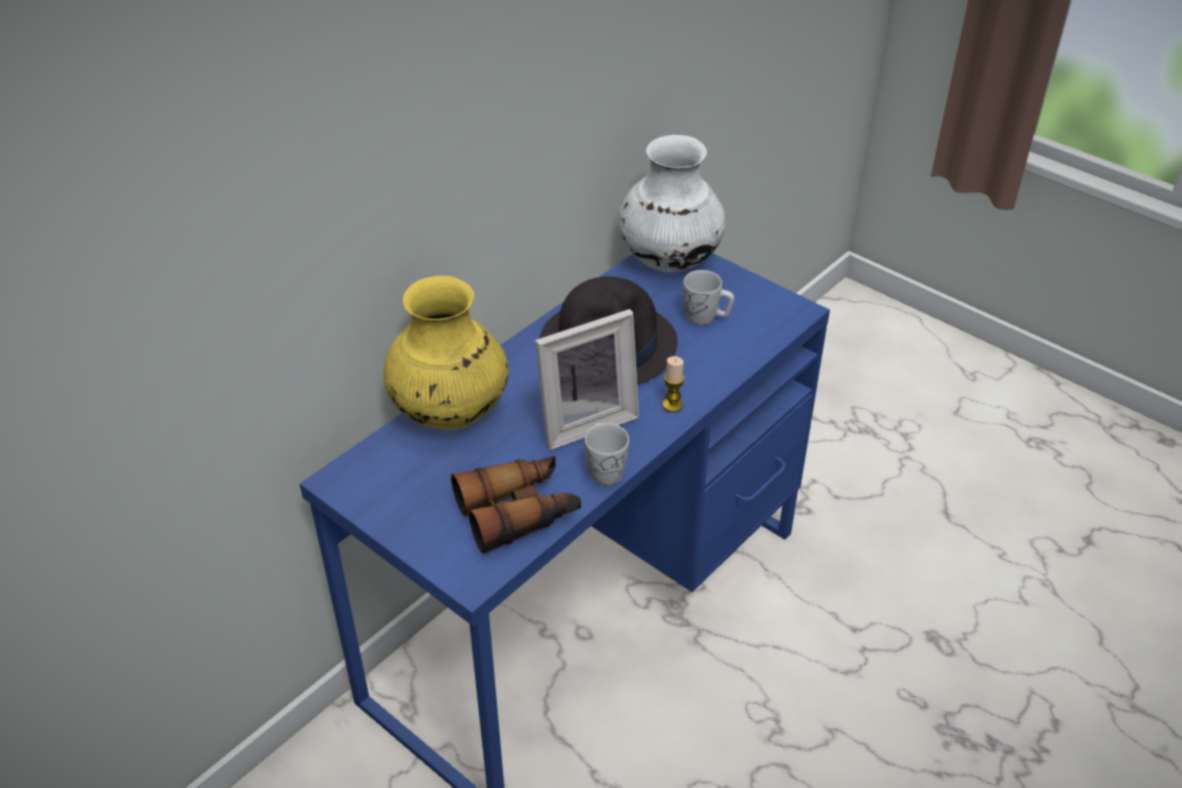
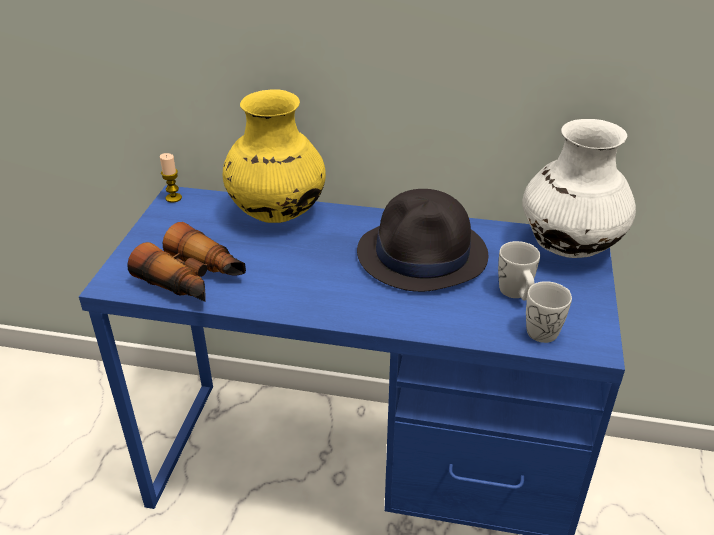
camera: 60 degrees right, 5 degrees down
picture frame [535,309,639,450] -> none
white mug [585,423,629,486] -> white mug moved to [526,281,572,343]
candle [663,356,685,412] -> candle moved to [160,153,182,203]

